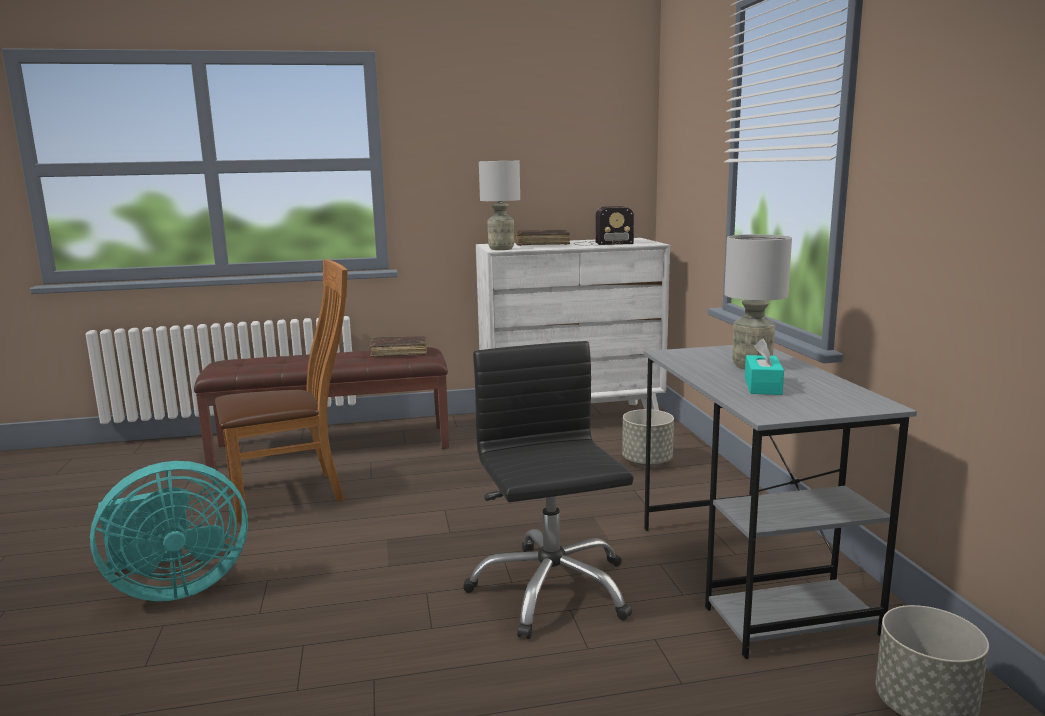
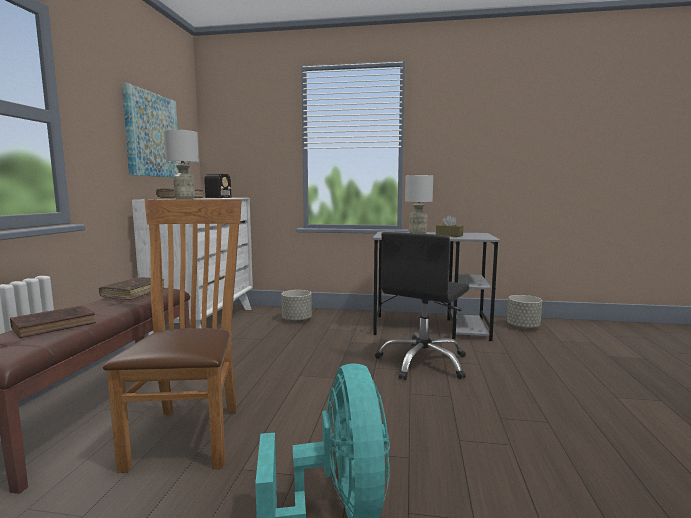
camera: 70 degrees left, 5 degrees down
black office chair [463,341,634,639] -> black office chair turned 60 degrees counterclockwise [375,232,469,380]
turquoise tissue box [745,338,784,395] -> brown tissue box [436,215,464,237]
none -> brown book [10,305,96,338]
none -> picture [122,83,180,178]

